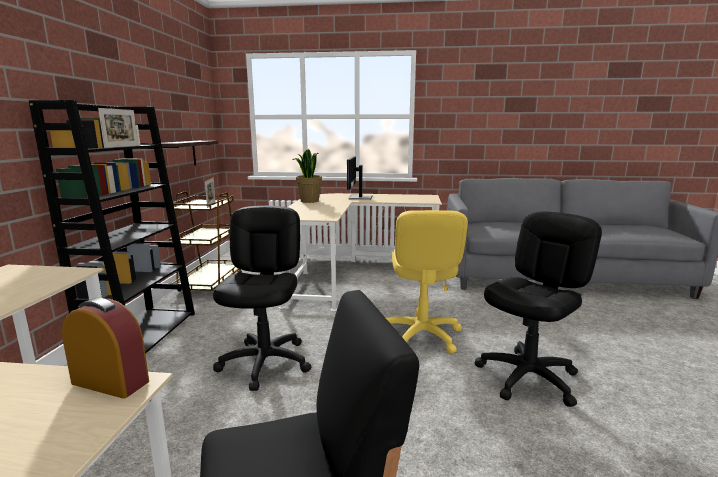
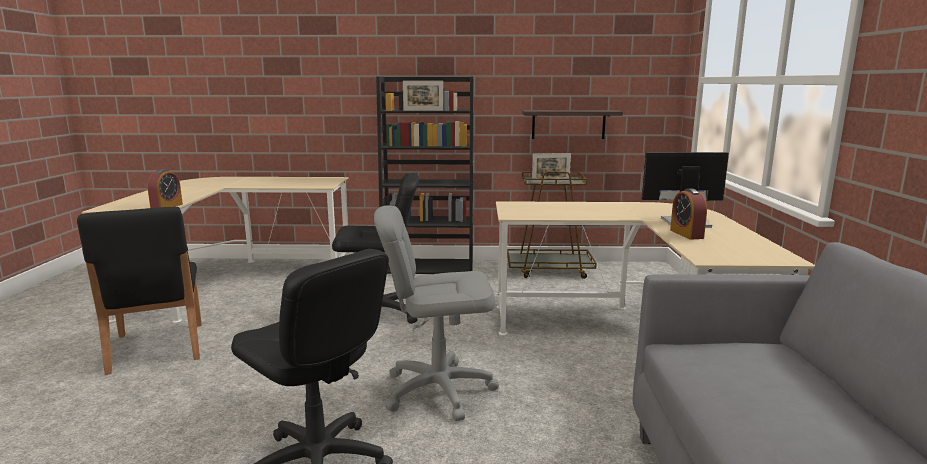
camera: 85 degrees right, 0 degrees up
potted plant [293,149,322,203] -> none
yellow office chair [386,210,468,353] -> grey office chair [374,206,499,421]
none -> alarm clock [670,189,707,240]

